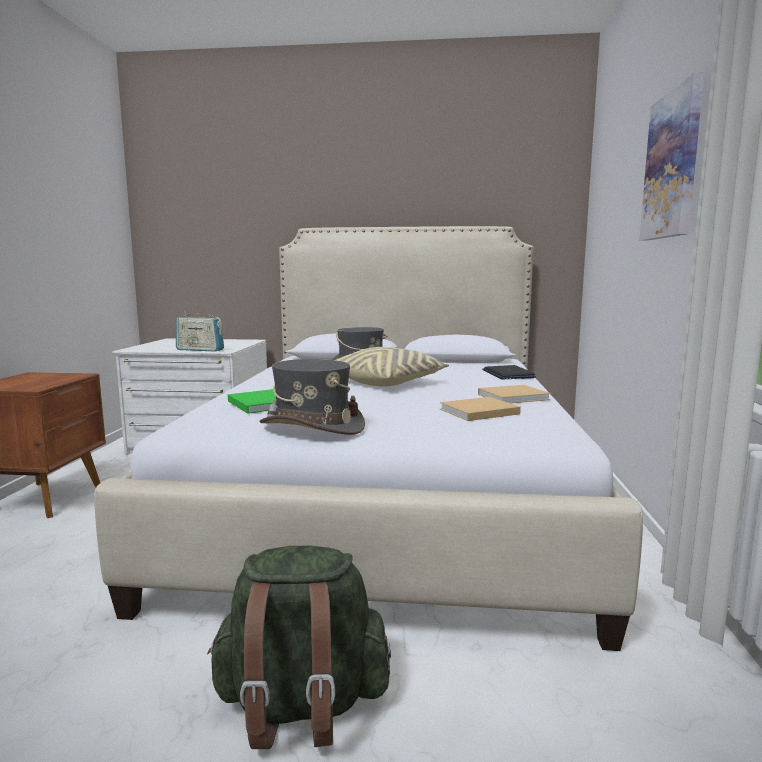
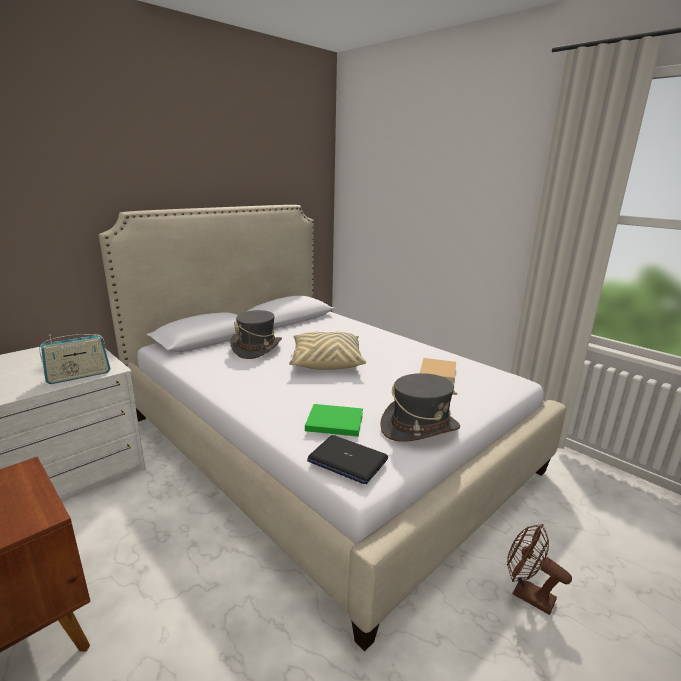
camera: 50 degrees left, 10 degrees up
green backpack [207,546,391,749] -> brown fan [507,524,572,615]
beige book [478,385,551,403] -> none
laptop [482,365,536,379] -> laptop moved to [307,435,388,484]
picture [639,72,705,241] -> none

